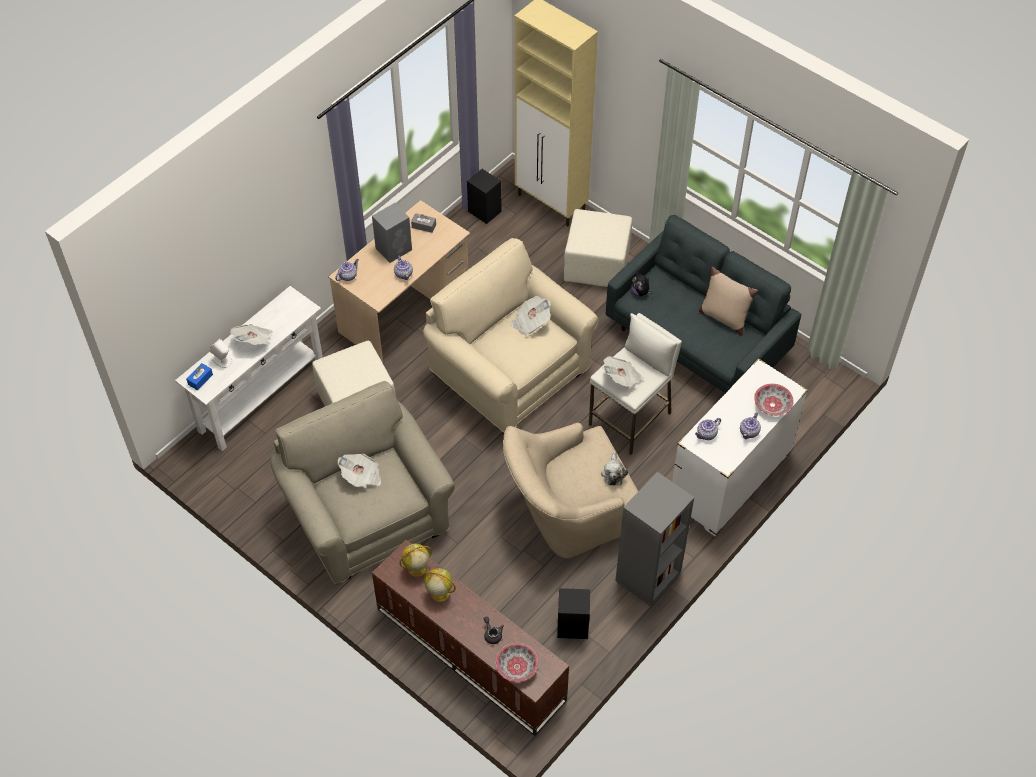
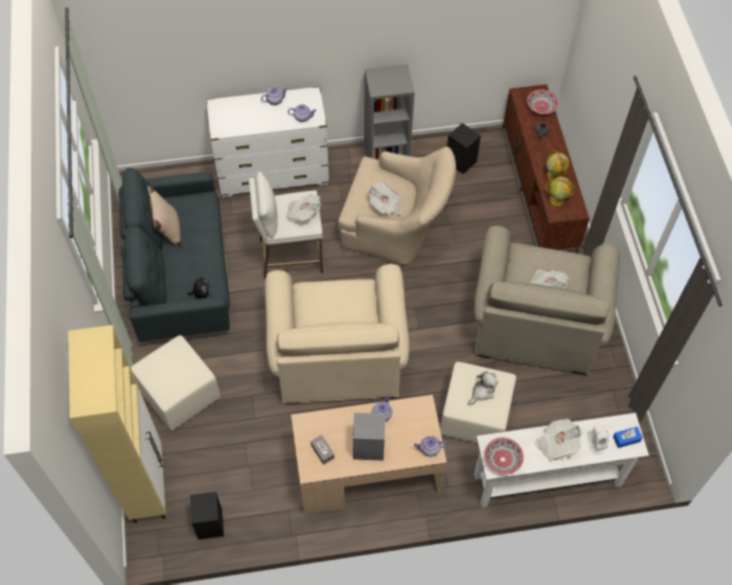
camera: 140 degrees left, 5 degrees up
newspaper [510,296,551,336] -> newspaper moved to [368,182,402,215]
plush toy [601,451,628,486] -> plush toy moved to [468,371,498,405]
bowl [754,383,794,416] -> bowl moved to [484,437,524,475]

